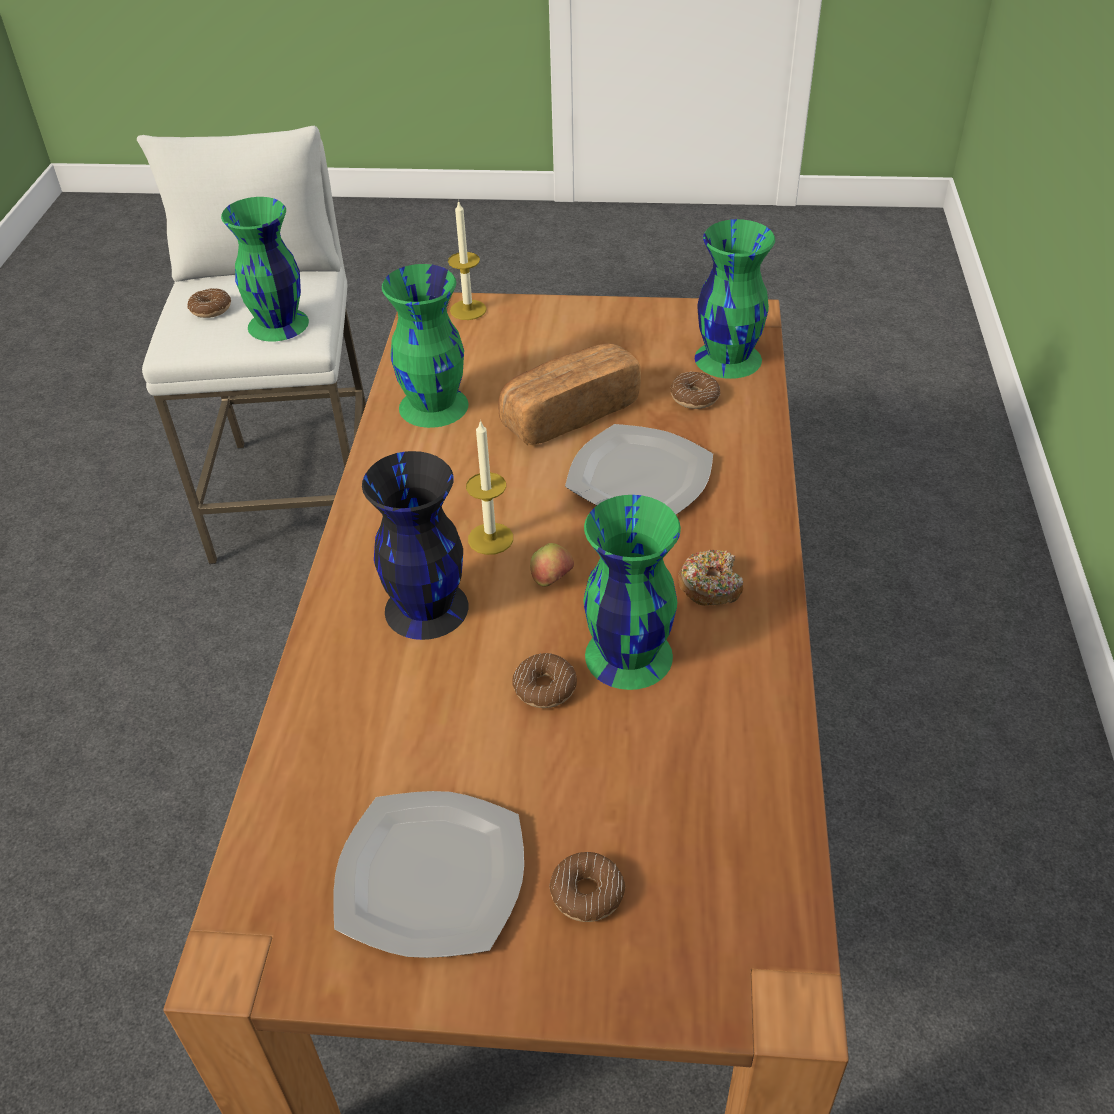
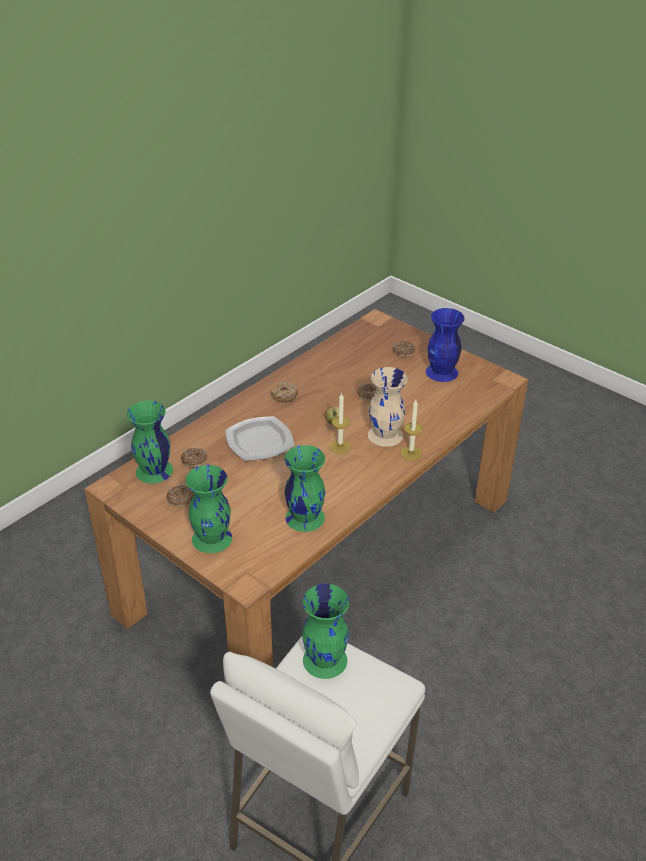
camera: 145 degrees left, 5 degrees down
donut [188,288,231,318] -> donut moved to [167,485,194,507]
plate [333,791,524,958] -> blue vase [426,308,465,382]
black vase [362,451,468,640] -> beige vase [368,367,408,447]
candle [448,200,487,320] -> candle moved to [401,400,422,460]
bread [498,343,641,445] -> none
green vase [583,495,681,690] -> green vase moved to [185,465,232,553]

